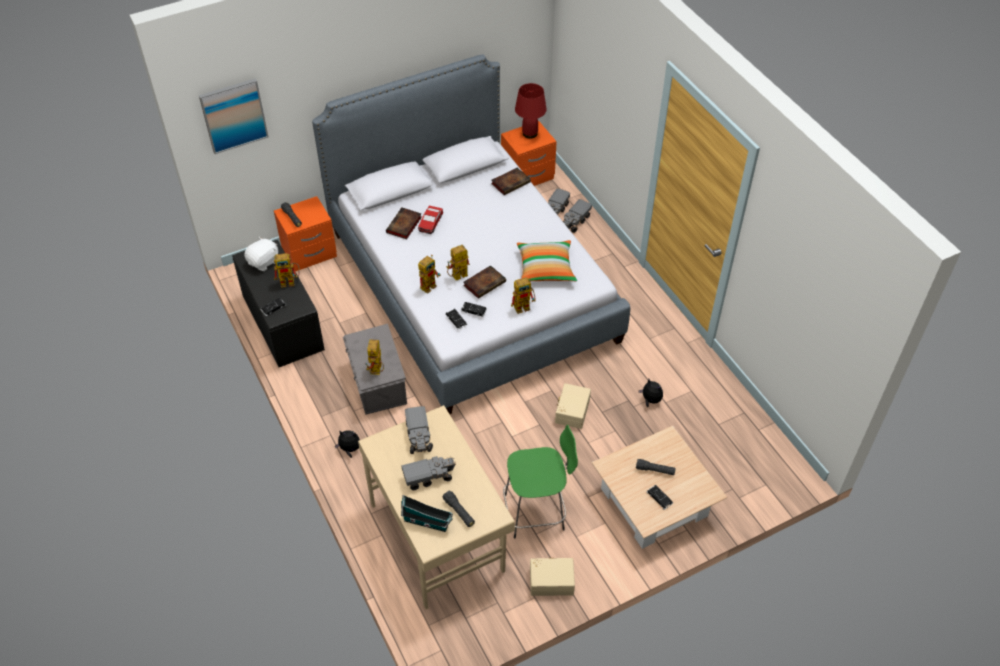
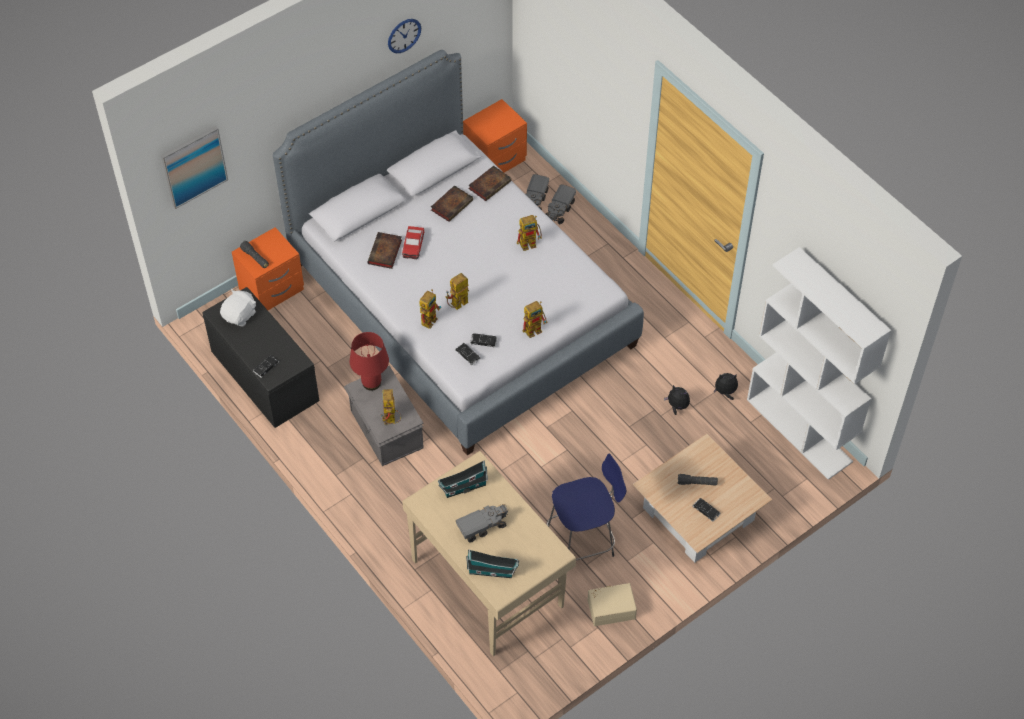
camera: 10 degrees left, 5 degrees up
toy robot [274,253,300,288] -> toy robot moved to [517,215,542,251]
plush toy [335,430,360,458] -> plush toy moved to [714,373,738,400]
toy truck [405,406,433,454] -> toy house [438,460,488,498]
black flashlight [443,491,475,527] -> none
book [463,265,506,299] -> book moved to [431,186,473,222]
green stool [503,425,578,539] -> blue stool [547,454,626,560]
red table lamp [515,83,547,139] -> red table lamp moved to [350,332,389,391]
pillow [517,240,577,281] -> none
beige storage box [555,383,591,429] -> none
none -> wall clock [388,19,421,53]
none -> white bookcase [747,247,891,480]

